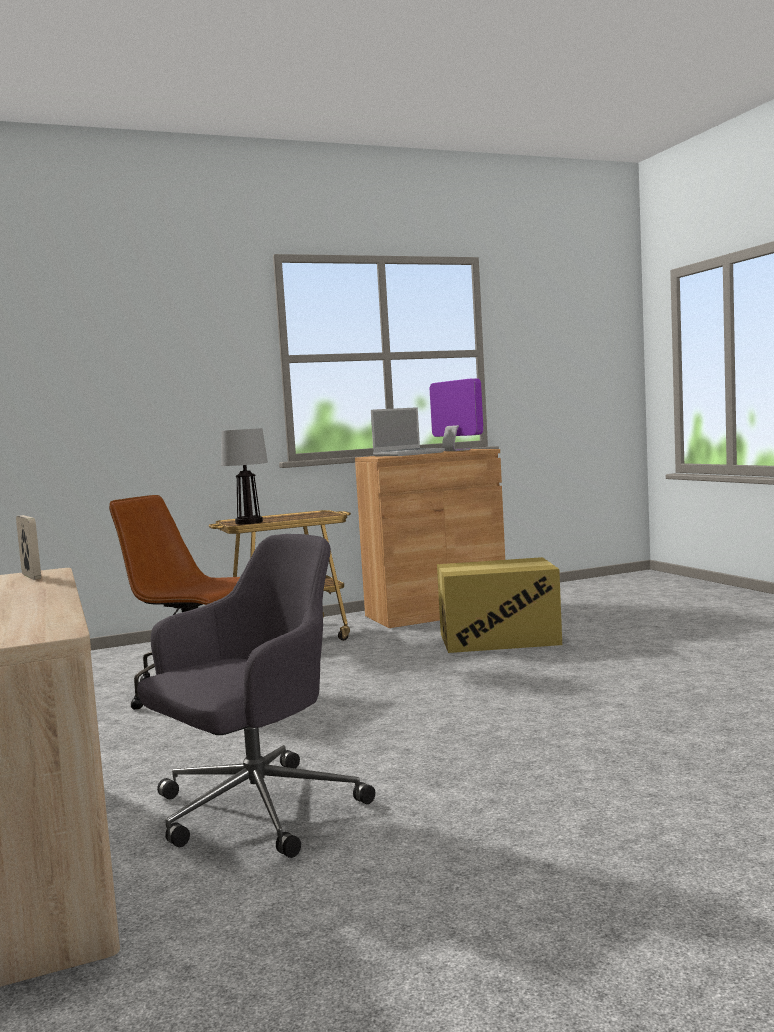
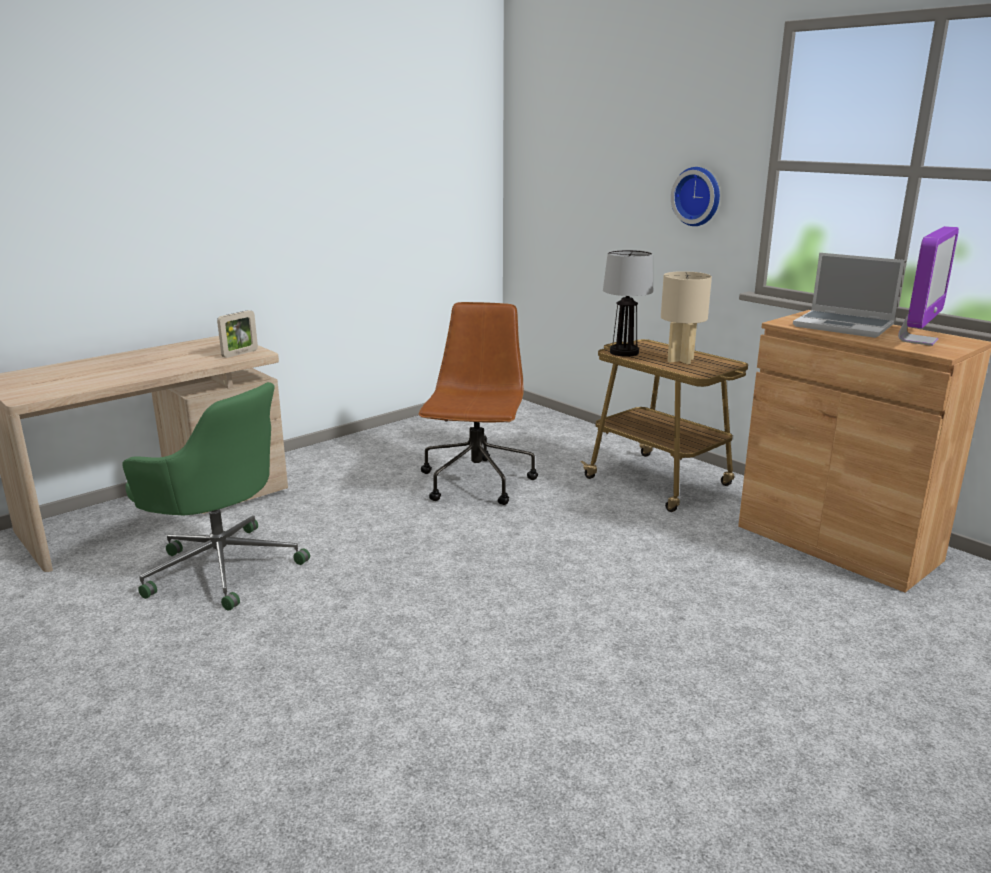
camera: 70 degrees right, 15 degrees up
grey office chair [137,534,375,858] -> green office chair [123,382,310,611]
cardboard box [437,557,562,653] -> none
none -> beige table lamp [661,271,712,364]
none -> wall clock [671,167,720,226]

